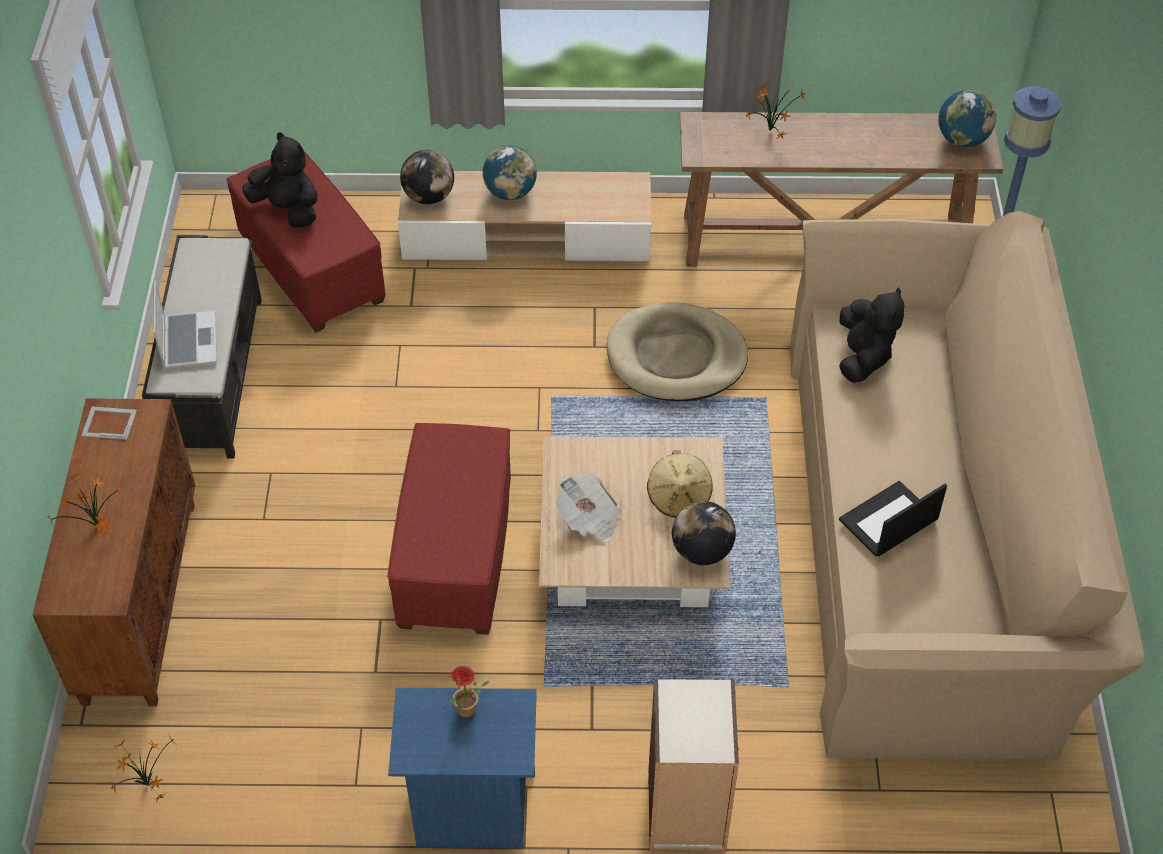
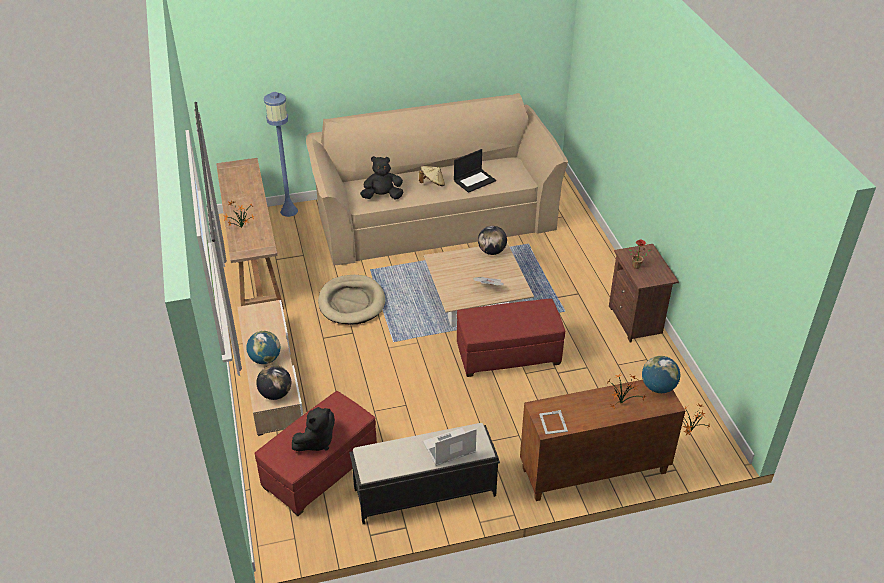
camera: 105 degrees left, 10 degrees down
black plush toy [242,132,318,228] -> black plush toy turned 150 degrees counterclockwise [292,407,335,452]
blue nightstand [388,688,537,848] -> brown nightstand [609,244,679,343]
beige hat [647,450,713,518] -> beige hat moved to [419,166,445,186]
bookcase [648,679,739,851] -> none
laptop [839,481,947,557] -> laptop turned 75 degrees counterclockwise [454,149,496,193]
globe [938,90,996,147] -> globe moved to [642,356,680,393]

